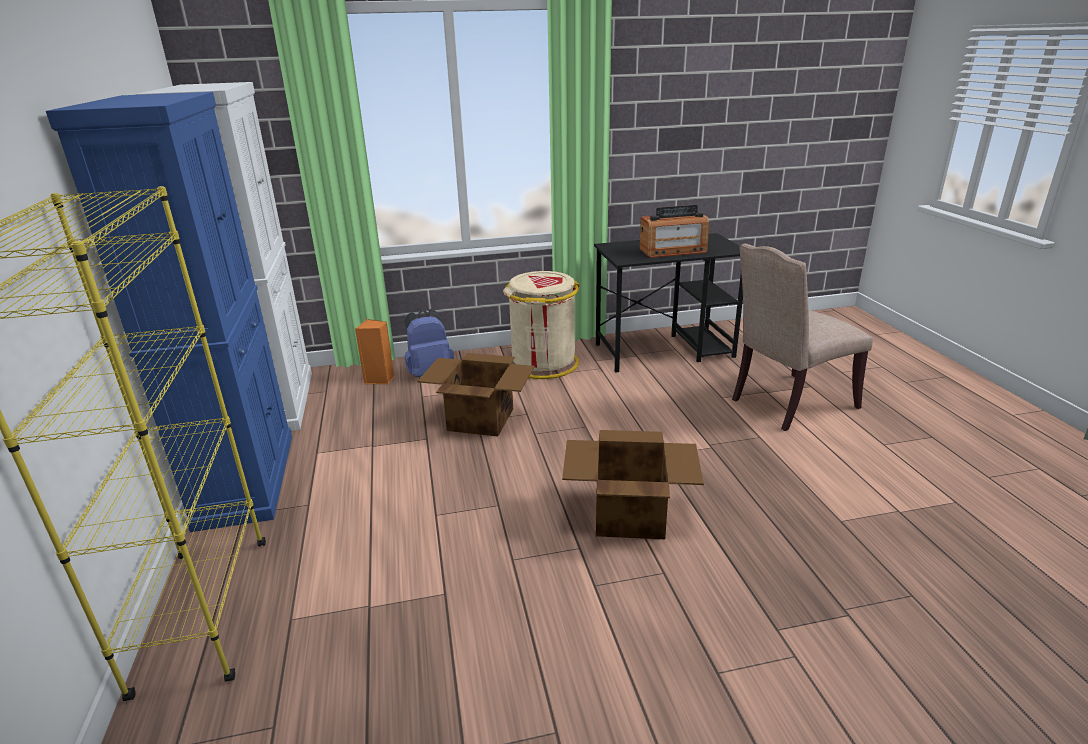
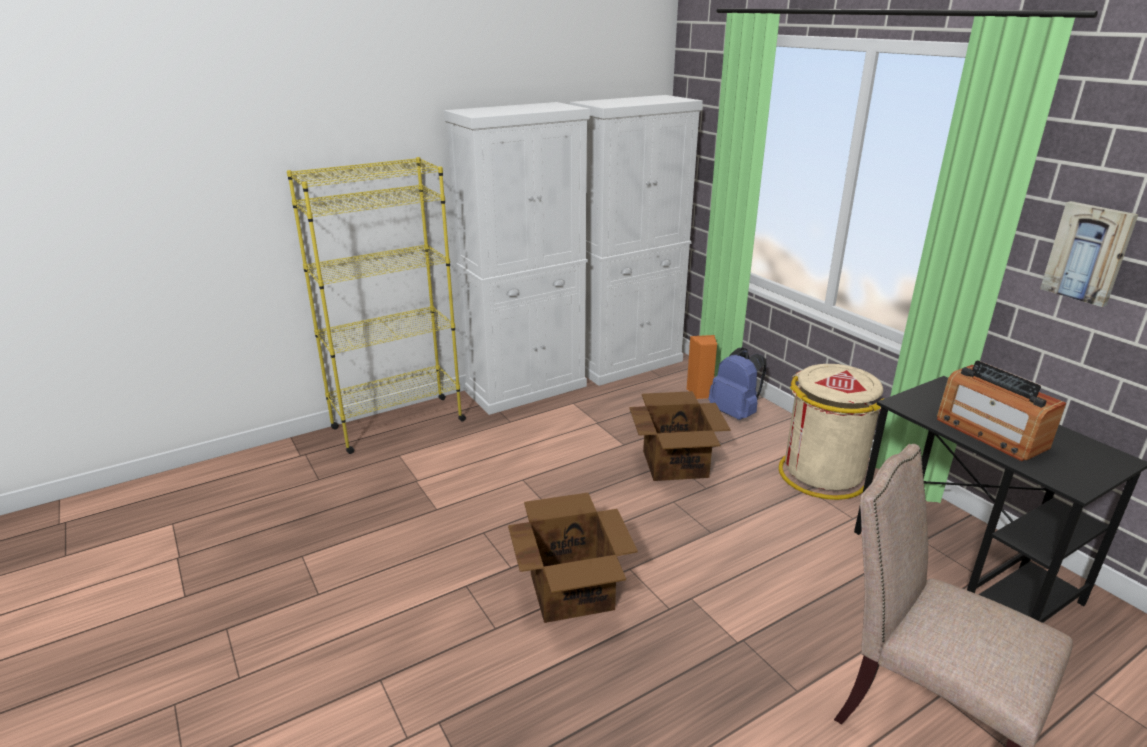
camera: 70 degrees right, 0 degrees up
blue cabinet [46,92,292,532] -> white cabinet [444,102,590,415]
none -> picture [1040,201,1139,307]

